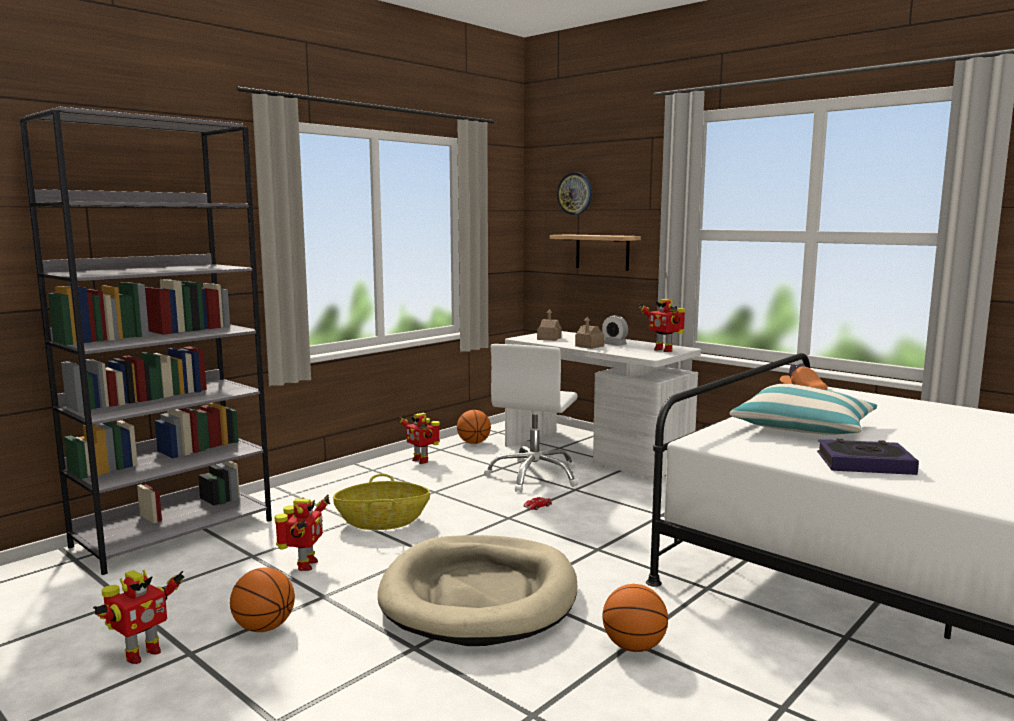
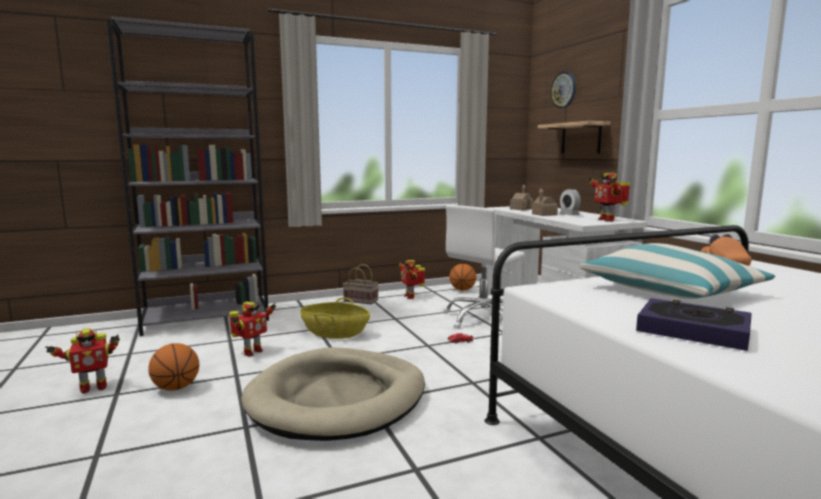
camera: 25 degrees right, 0 degrees up
basketball [603,584,668,652] -> none
none -> basket [343,264,379,305]

